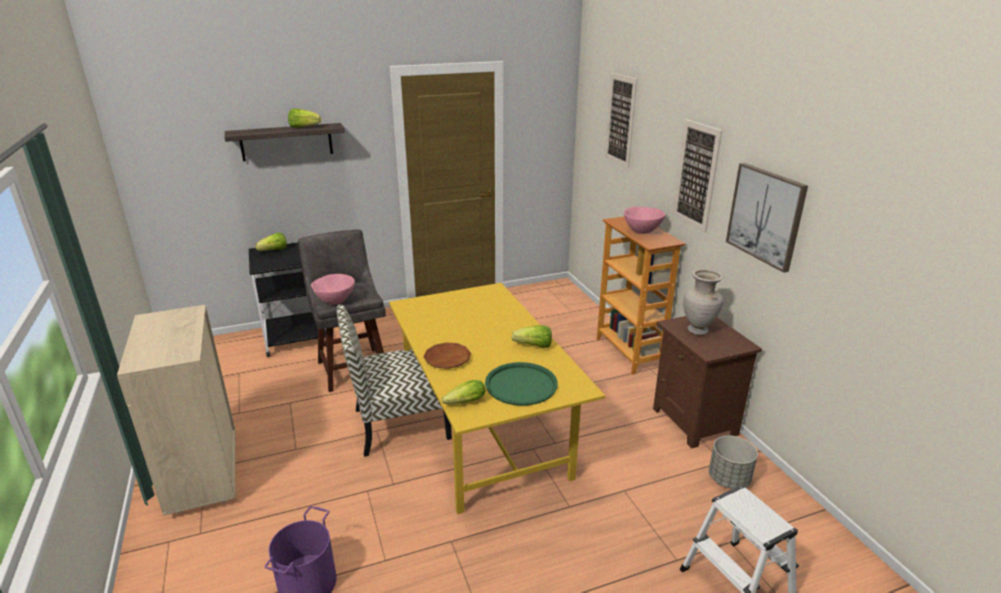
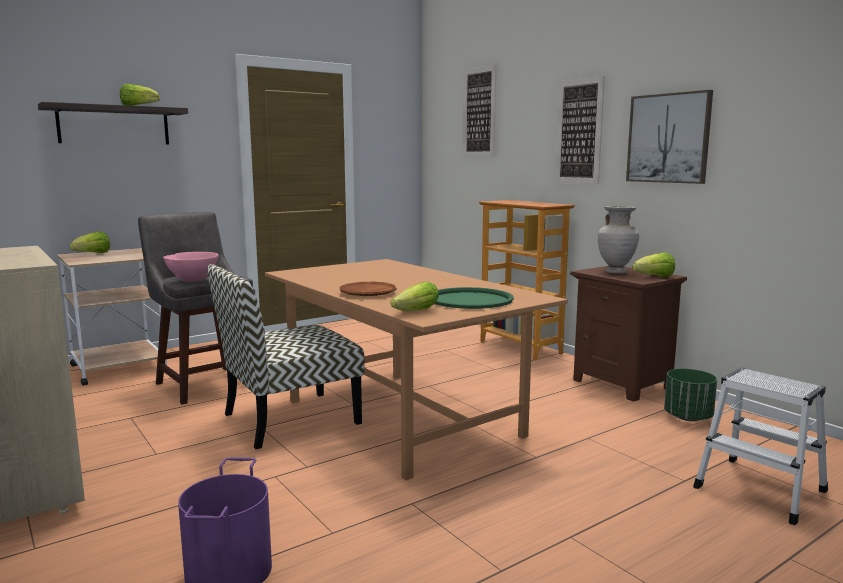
camera: 15 degrees left, 15 degrees down
black cart [249,243,326,357] -> beige cart [57,248,167,386]
yellow dining table [389,283,605,514] -> brown dining table [265,259,568,480]
lettuce [511,325,552,348] -> lettuce moved to [632,252,675,277]
pink bowl [624,206,665,234] -> none
grey planter [709,436,758,489] -> green planter [664,368,717,421]

